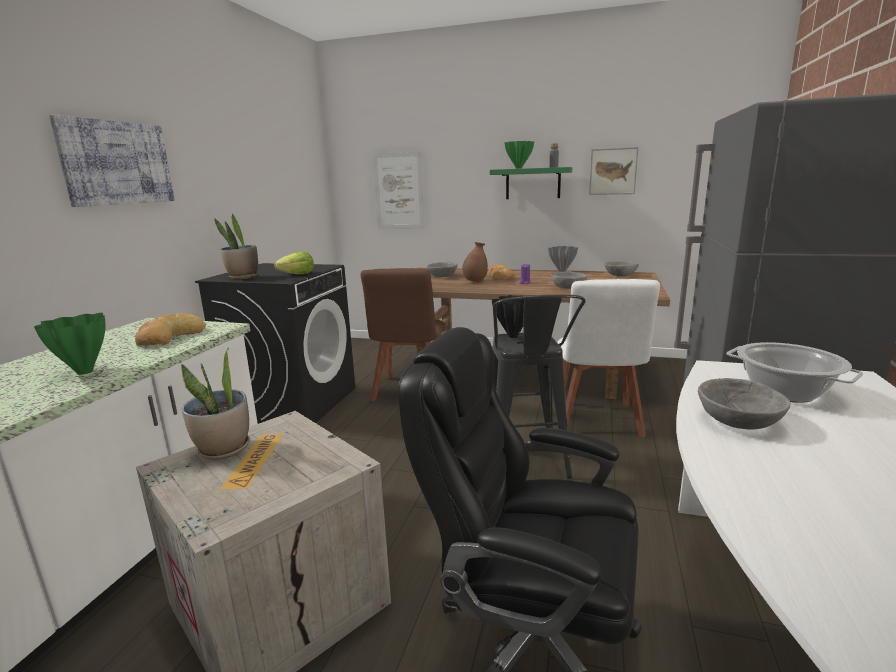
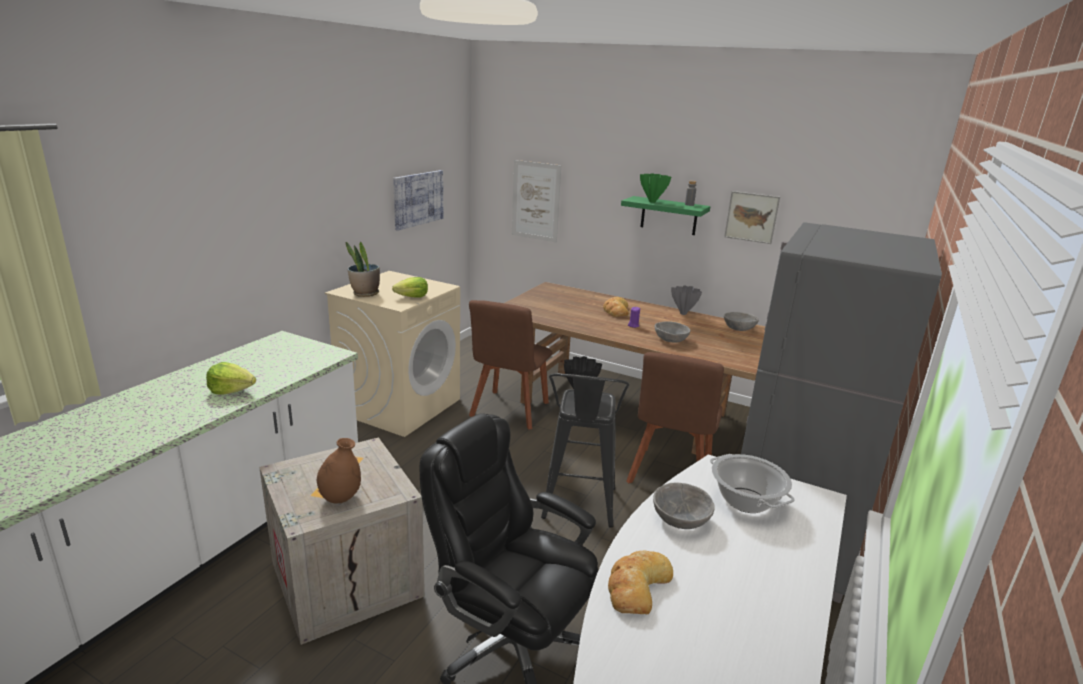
camera: 10 degrees right, 5 degrees up
green vase [34,313,105,375] -> lettuce [206,362,256,394]
picture [49,114,175,207] -> picture moved to [393,170,443,231]
bread [135,313,206,346] -> bread moved to [608,551,673,614]
potted plant [181,348,250,460] -> none
black washing machine [195,263,355,424] -> beige washing machine [325,271,460,437]
grey bowl [427,262,458,277] -> none
brown vase [462,242,488,282] -> brown vase moved to [317,438,361,504]
white chair [558,279,660,437] -> brown chair [626,352,724,483]

